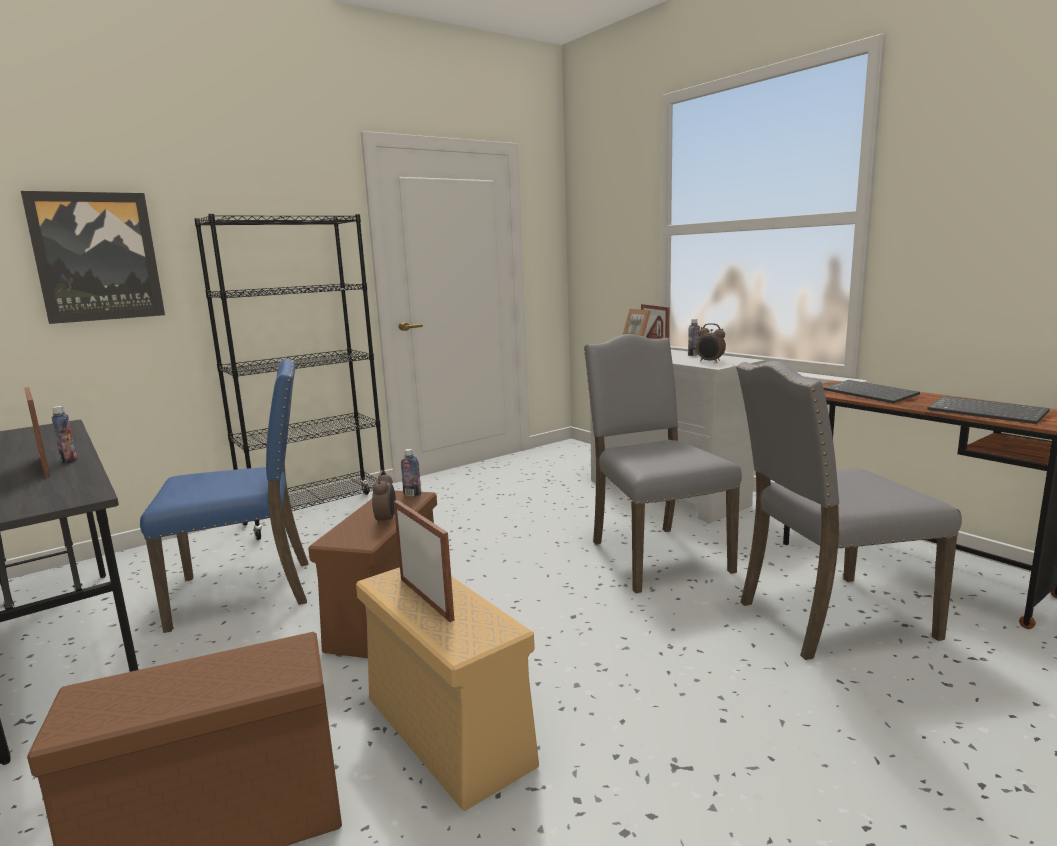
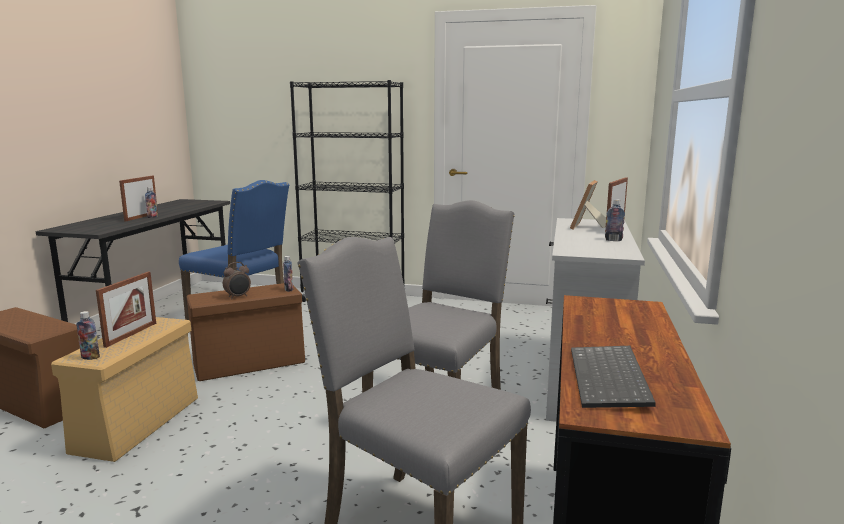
camera: 50 degrees right, 0 degrees up
picture [21,191,165,324] -> none
alarm clock [696,323,726,363] -> none
keyboard [823,380,920,404] -> none
none -> bottle [77,311,100,360]

